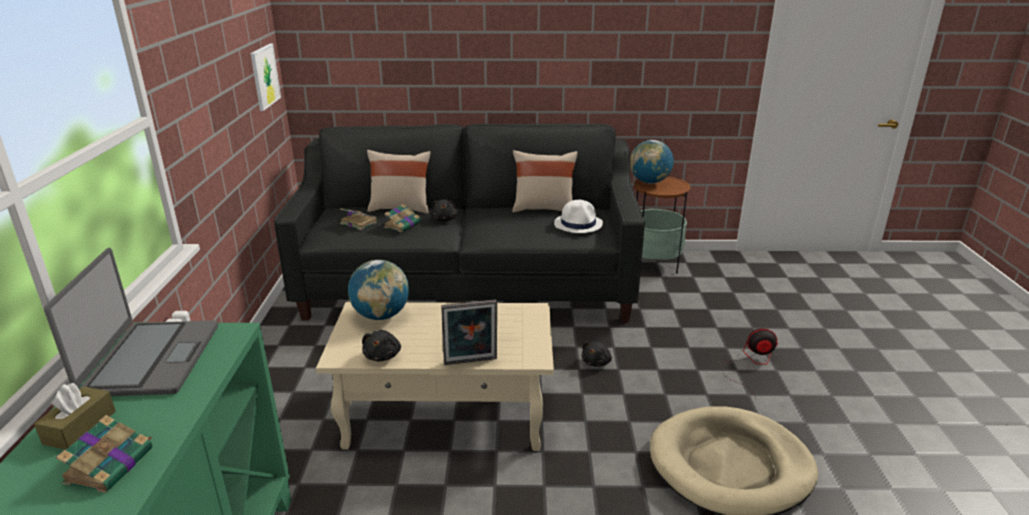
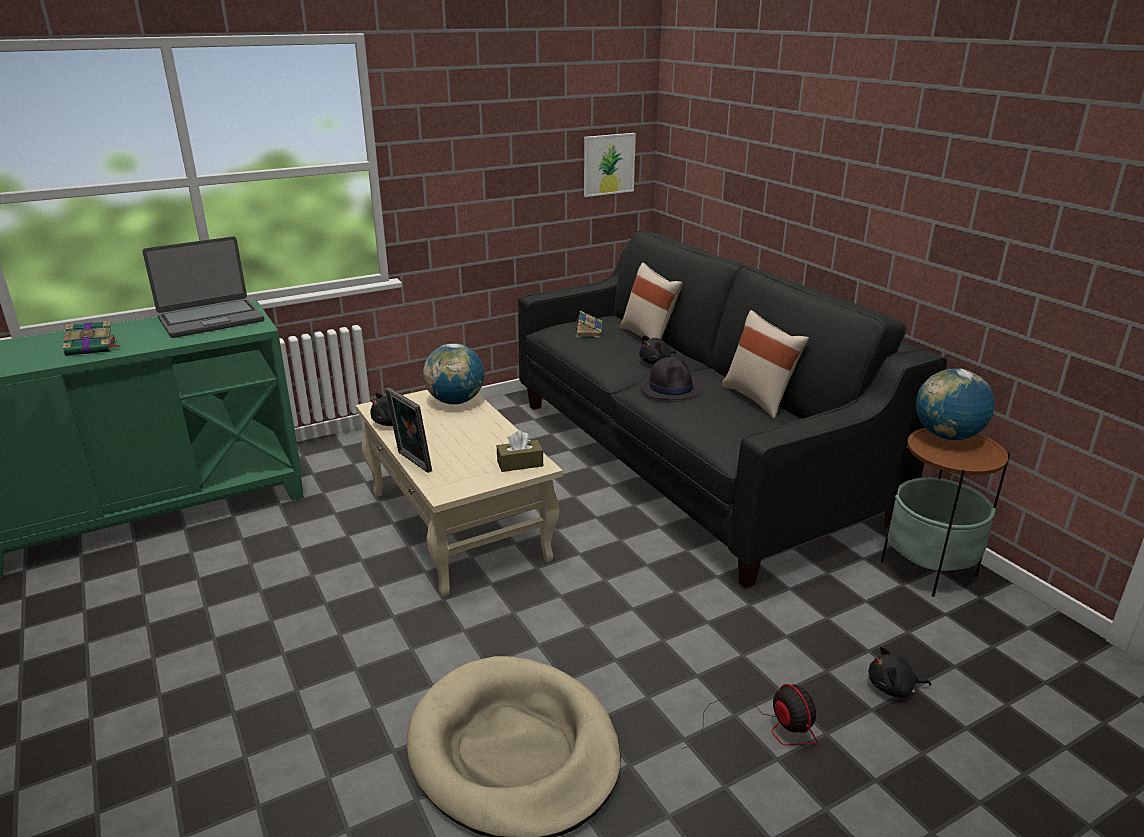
camera: 60 degrees right, 0 degrees up
brown tissue box [34,383,116,450] -> brown tissue box moved to [497,430,543,472]
book [384,204,421,233] -> none
white hat [554,200,603,233] -> none
black plush toy [581,342,612,367] -> black plush toy moved to [869,646,931,697]
none -> black hat [640,357,702,400]

